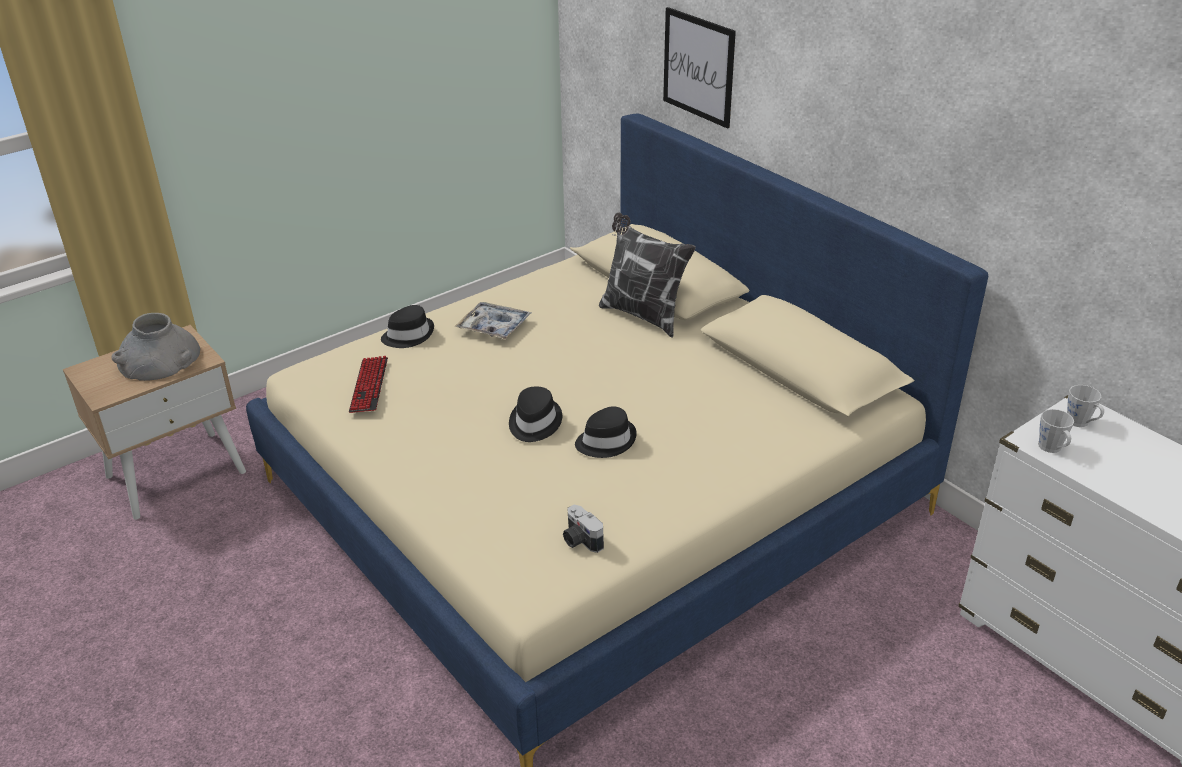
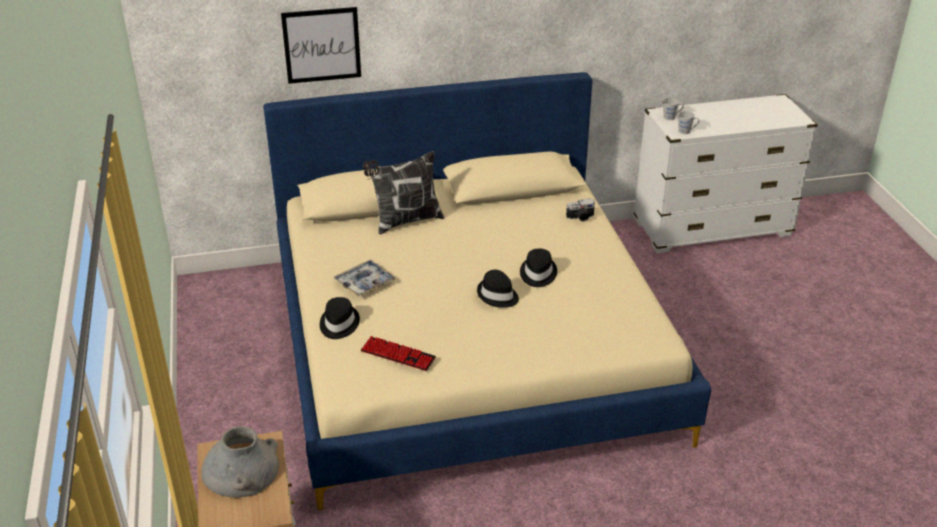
camera: 65 degrees left, 0 degrees up
camera [563,505,604,553] -> camera moved to [566,199,595,222]

